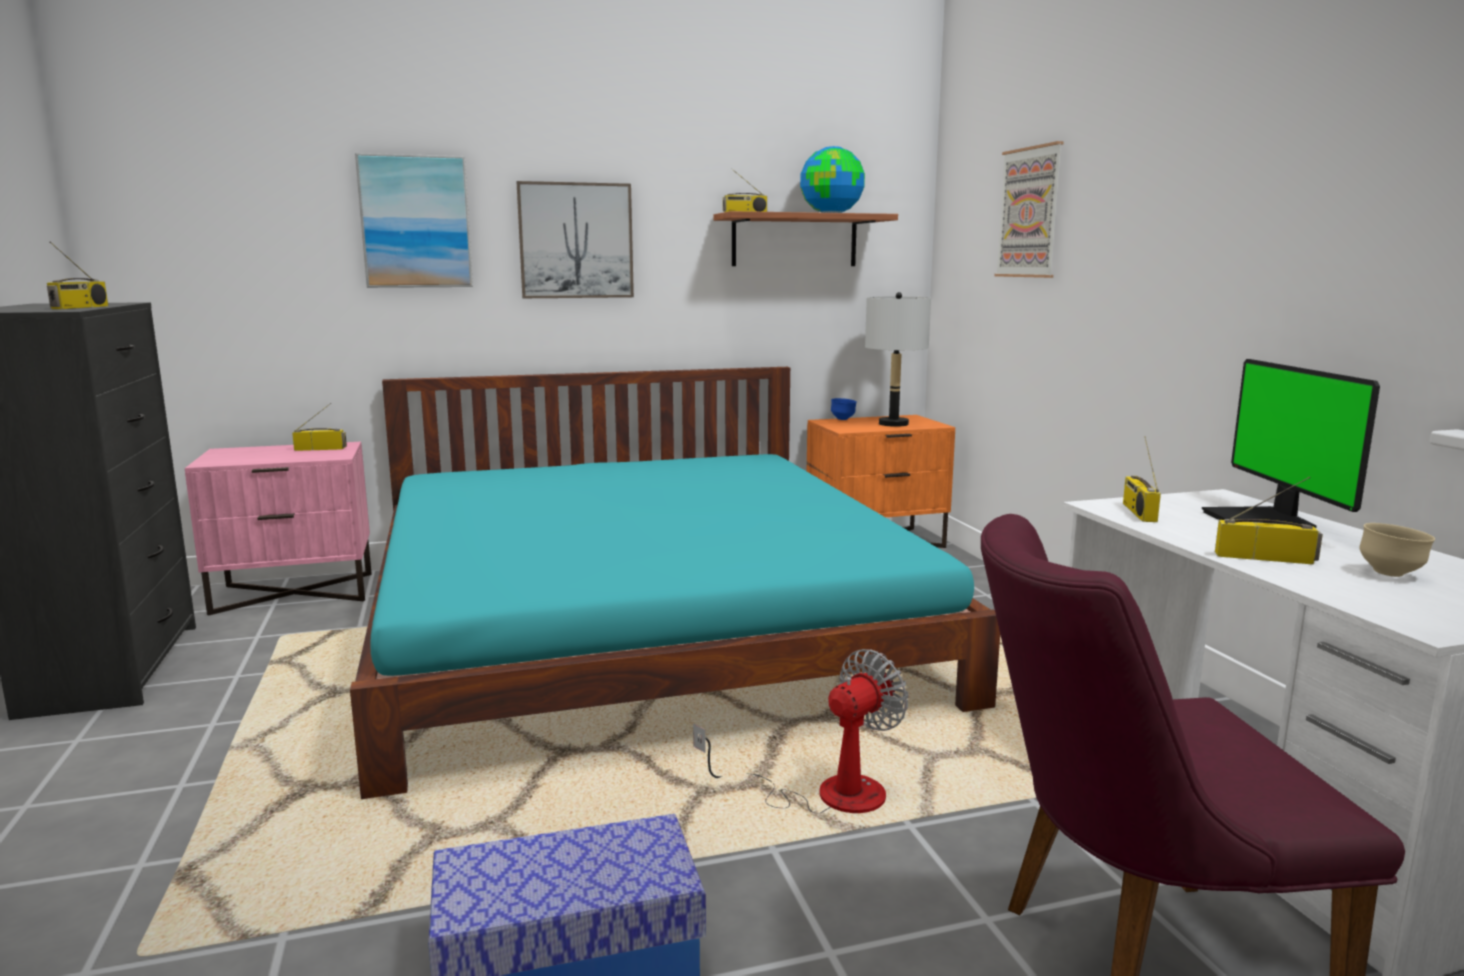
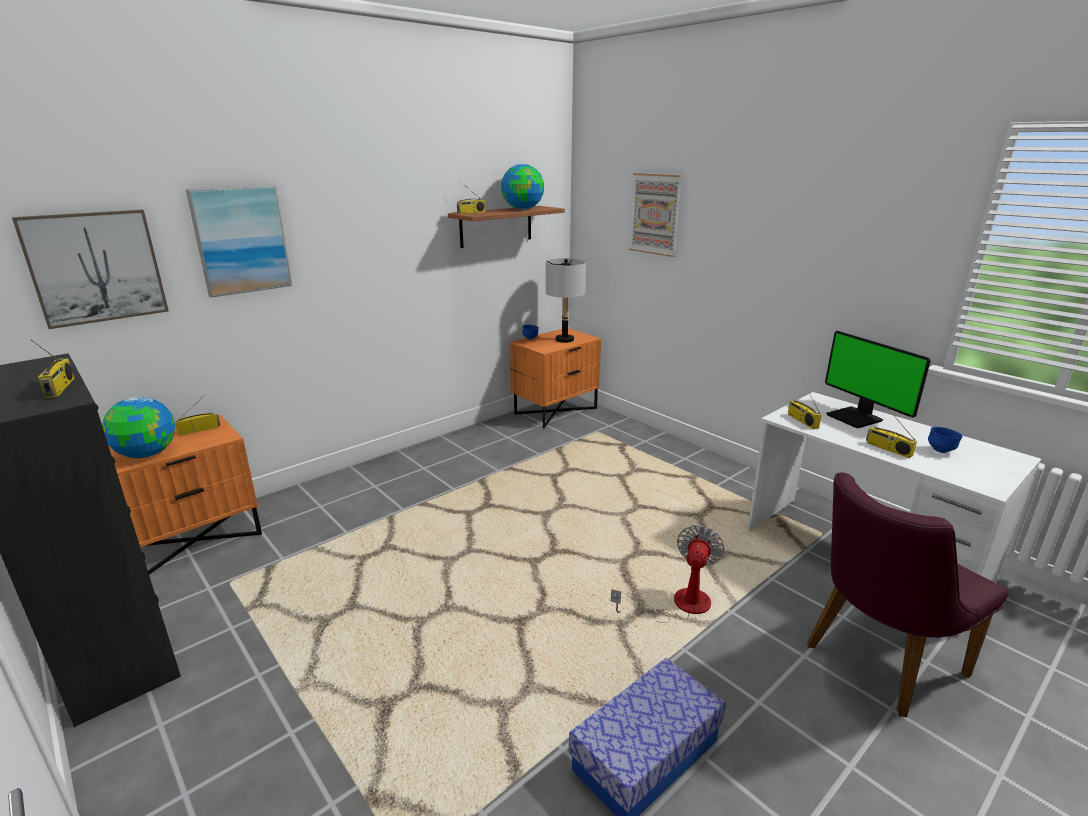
camera: 25 degrees left, 10 degrees up
pink nightstand [185,442,372,616] -> orange nightstand [108,415,262,575]
turquoise bed [350,367,1000,799] -> none
picture [517,181,634,298] -> picture moved to [12,210,169,329]
radio [1215,477,1323,564] -> radio turned 120 degrees counterclockwise [866,406,917,458]
beige bowl [1360,523,1435,577] -> blue bowl [928,427,963,453]
none -> globe [102,397,176,458]

